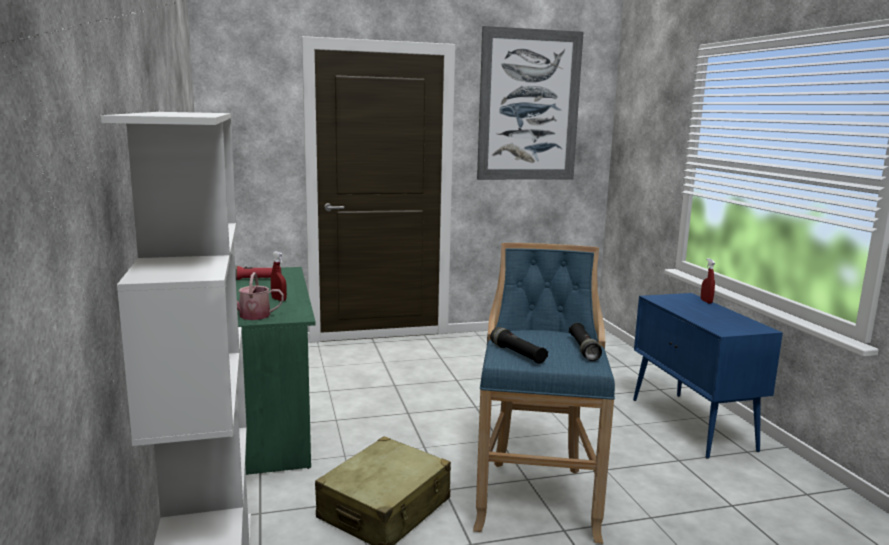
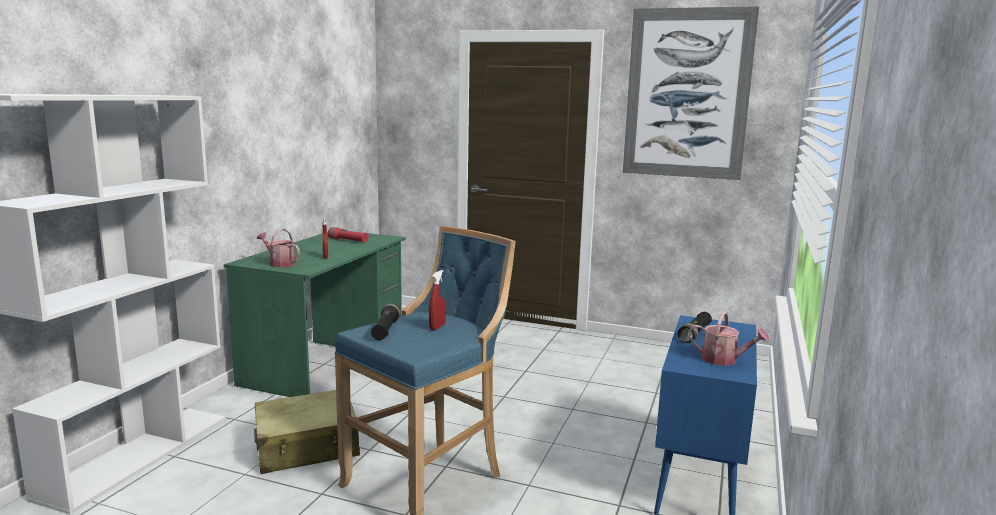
camera: 35 degrees right, 0 degrees up
black flashlight [569,323,602,361] -> black flashlight moved to [678,312,712,343]
red spray bottle [701,258,715,304] -> red spray bottle moved to [429,270,446,330]
none -> watering can [688,311,770,366]

